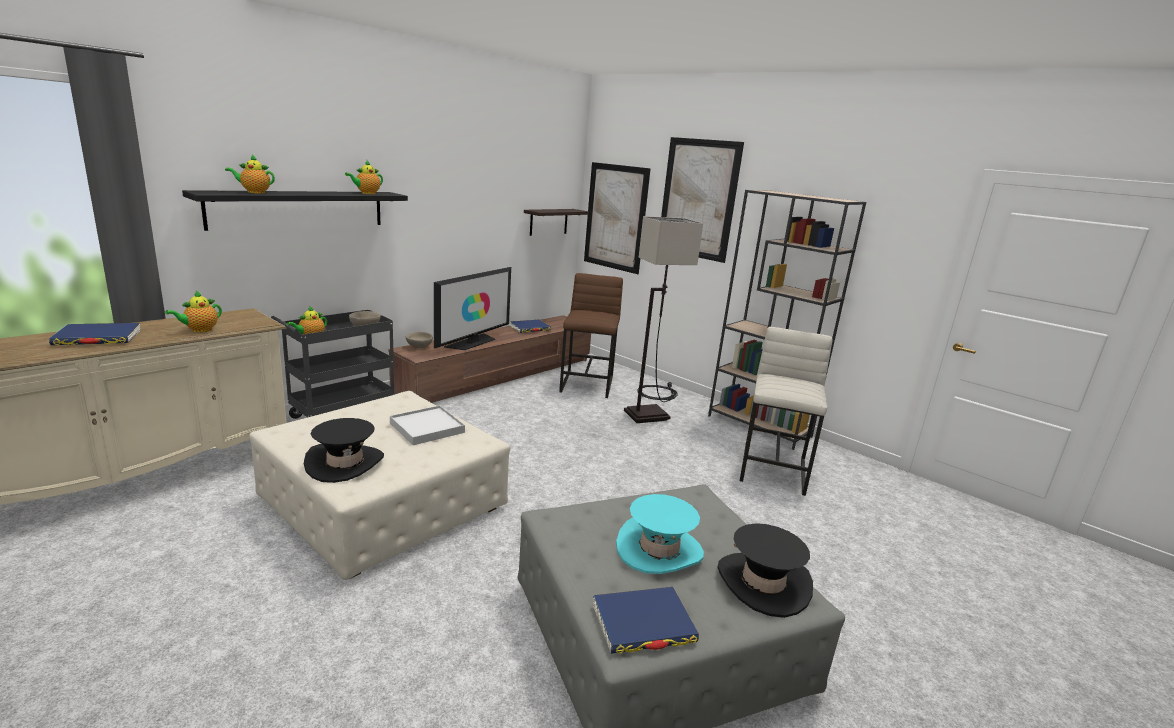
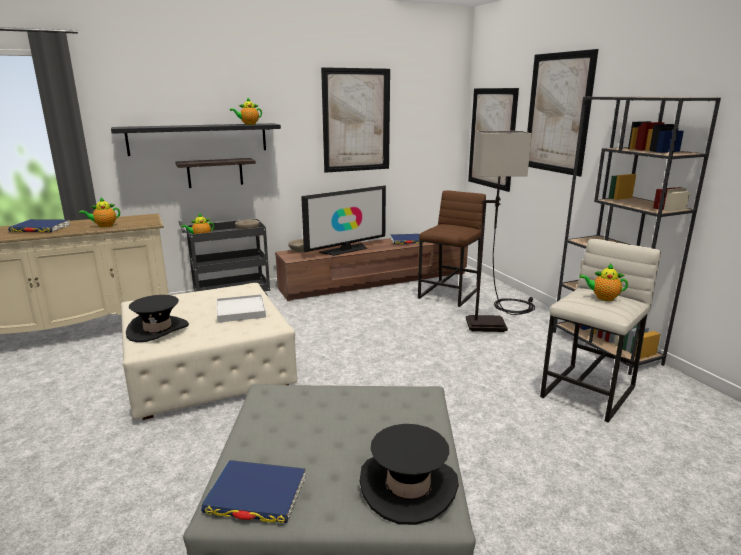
camera: 25 degrees right, 0 degrees up
teapot [225,154,275,194] -> teapot moved to [579,263,628,301]
shelf [524,209,589,236] -> shelf moved to [175,158,256,188]
turquoise hat [616,494,704,574] -> none
none -> picture [321,67,390,173]

